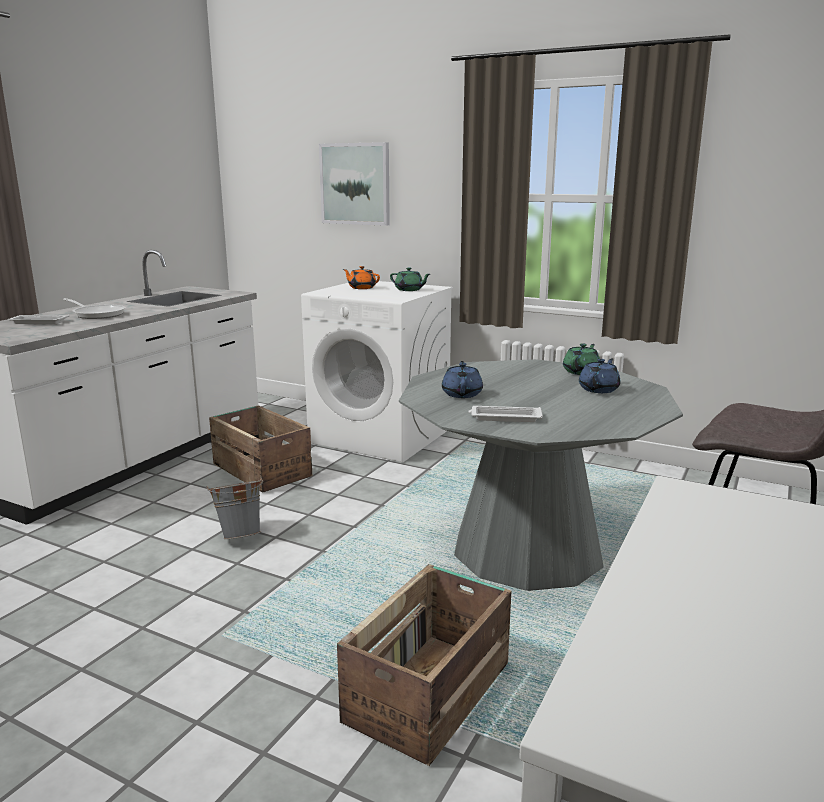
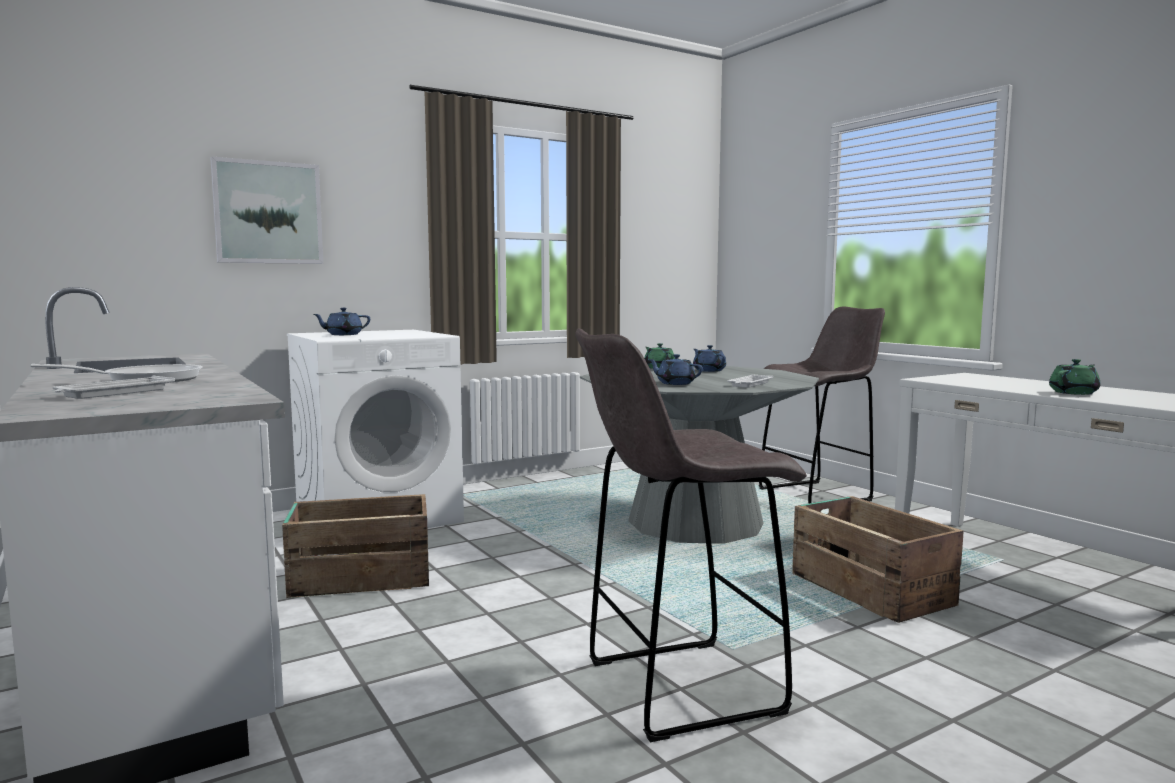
camera: 60 degrees left, 10 degrees down
grey bucket [207,477,263,539] -> none
orange teapot [343,266,380,289] -> blue teapot [313,308,370,335]
green teapot [390,268,430,291] -> green teapot moved to [1049,359,1100,395]
none -> grey stool [575,328,807,742]

